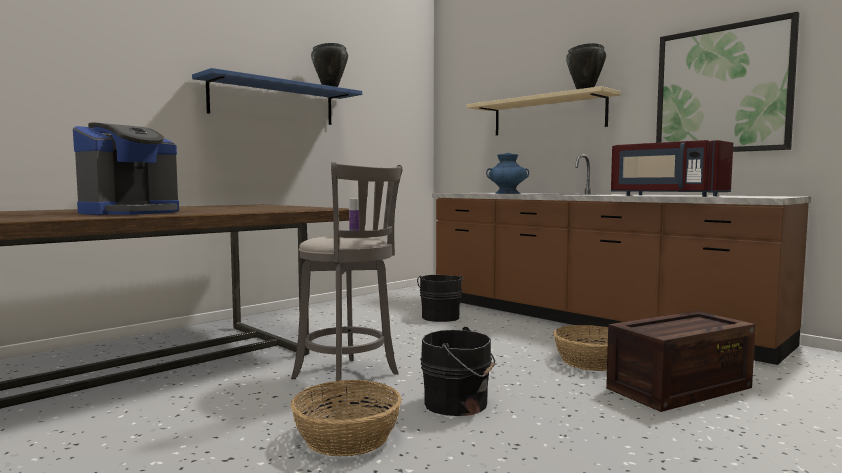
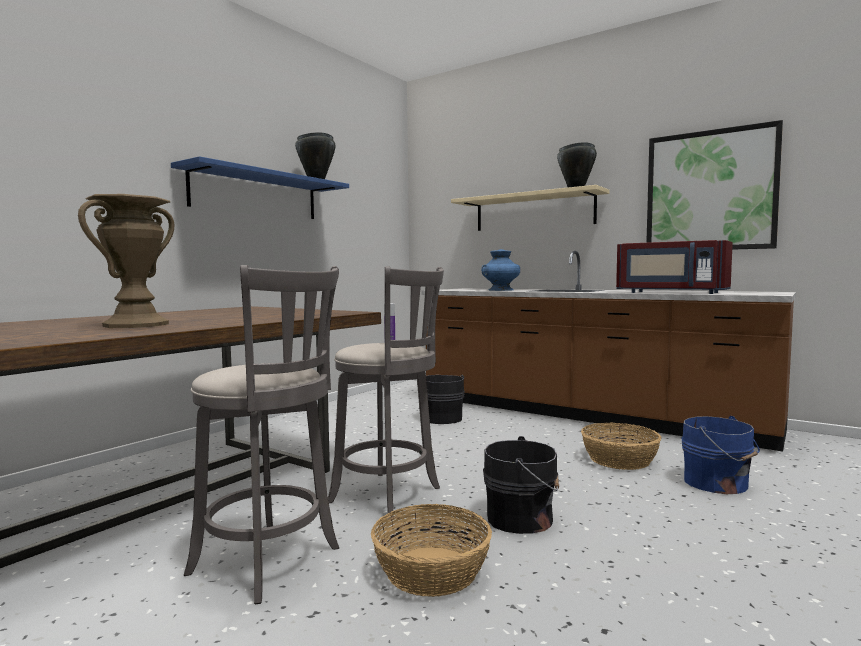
camera: 10 degrees left, 0 degrees up
coffee machine [73,123,179,215] -> brown vase [78,194,174,328]
crate [606,311,756,412] -> blue bucket [681,416,760,494]
none -> grey stool [184,265,339,604]

